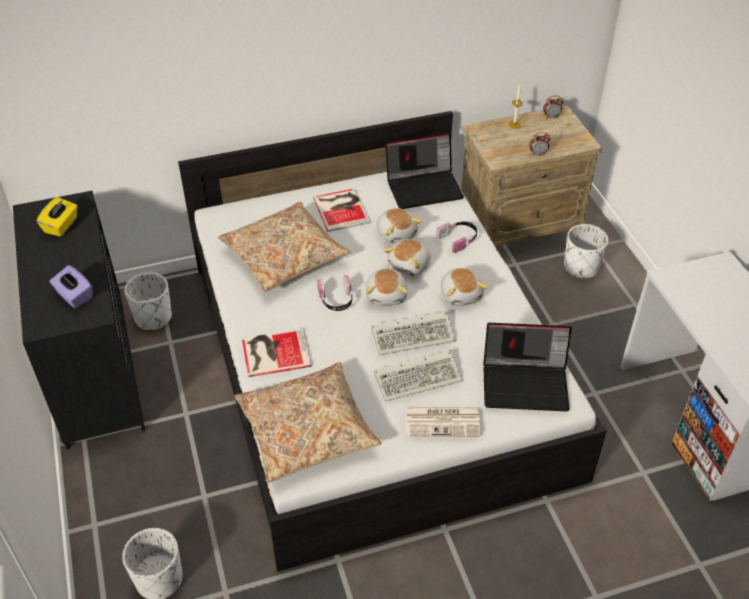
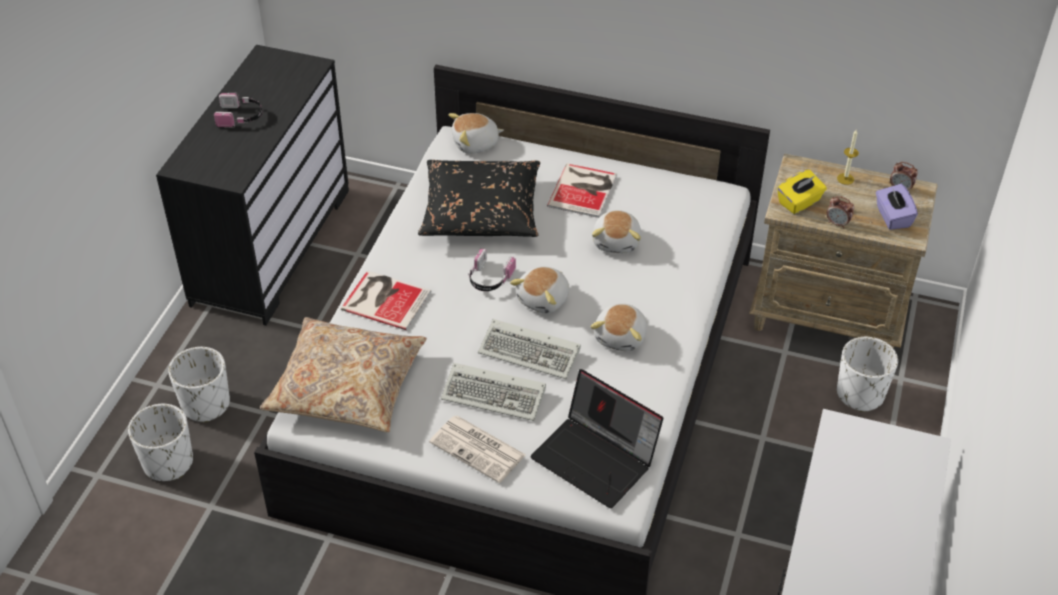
camera: 35 degrees right, 0 degrees up
yellow tissue box [37,197,78,237] -> yellow tissue box moved to [777,170,827,214]
purple tissue box [49,265,93,308] -> purple tissue box moved to [876,184,918,230]
white planter [124,273,172,330] -> white planter moved to [168,347,230,423]
beige pillow [218,202,350,292] -> black pillow [418,160,540,237]
plush toy [383,239,431,276] -> plush toy moved to [449,113,504,154]
laptop [385,133,464,209] -> none
headphones [436,222,477,253] -> headphones moved to [214,93,263,128]

